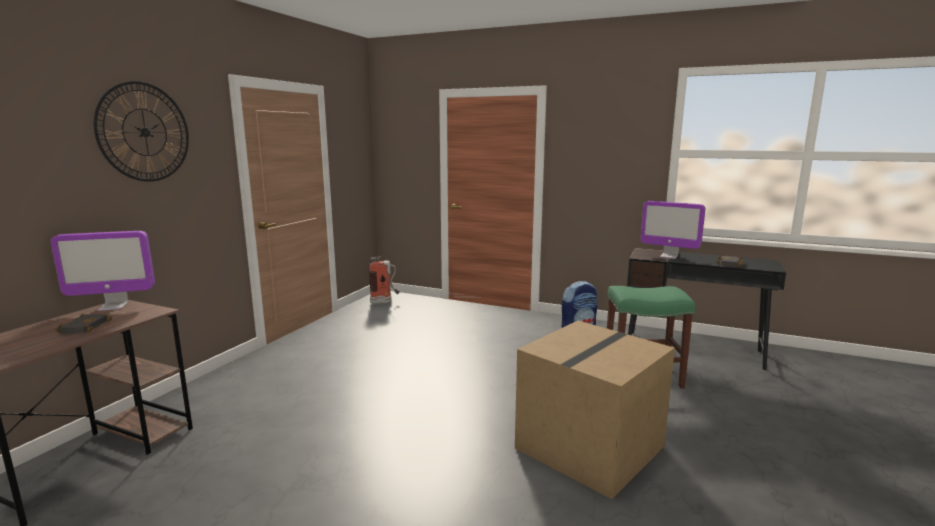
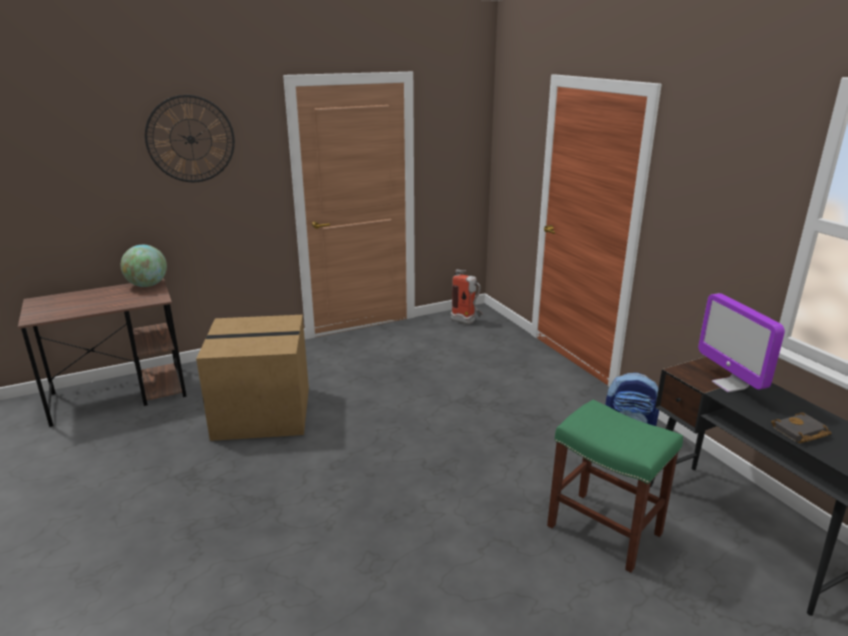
camera: 40 degrees right, 10 degrees up
monitor [51,231,155,311] -> globe [121,245,167,287]
black book [55,313,112,334] -> none
cardboard box [515,321,675,499] -> cardboard box moved to [196,315,309,441]

